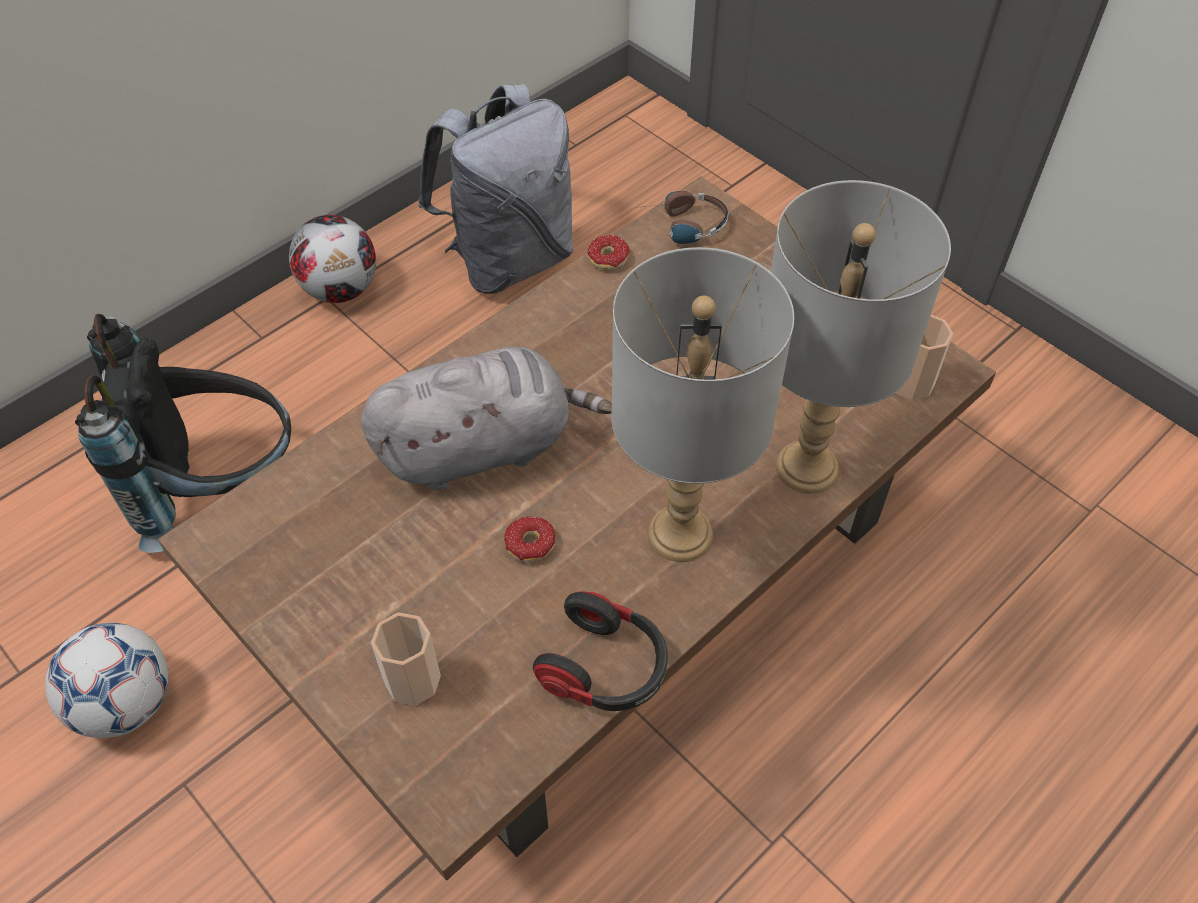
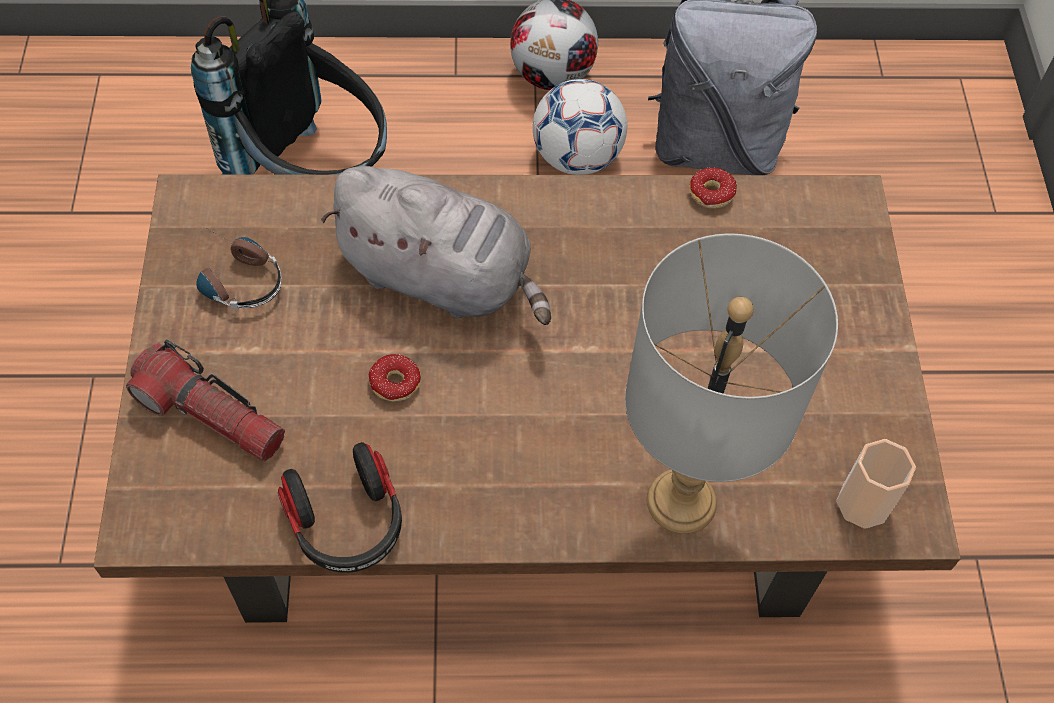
camera: 40 degrees right, 5 degrees up
football [45,623,168,738] -> football moved to [533,79,627,175]
cup [371,613,441,706] -> flashlight [126,340,285,461]
grey table lamp [611,247,794,562] -> none
headphones [635,191,729,244] -> headphones moved to [196,228,282,310]

